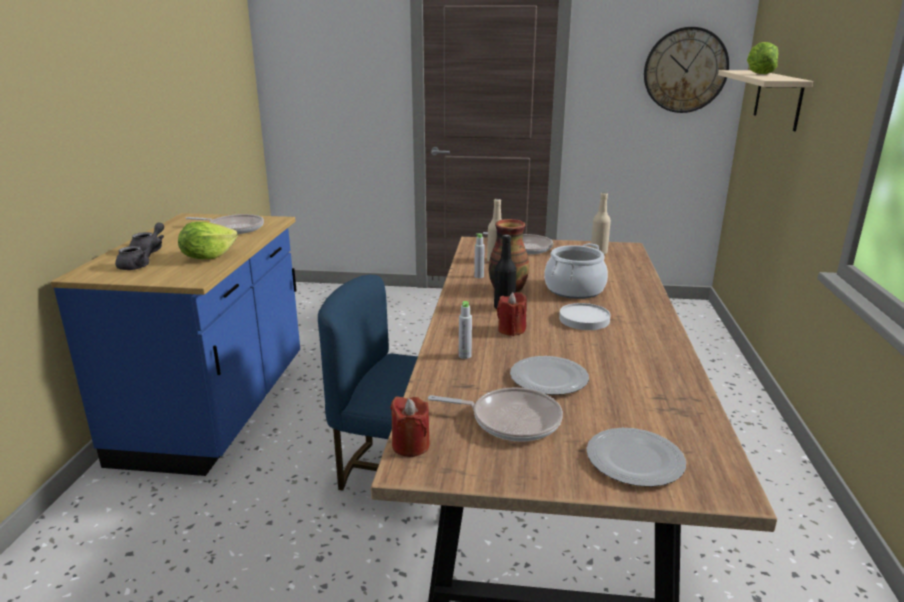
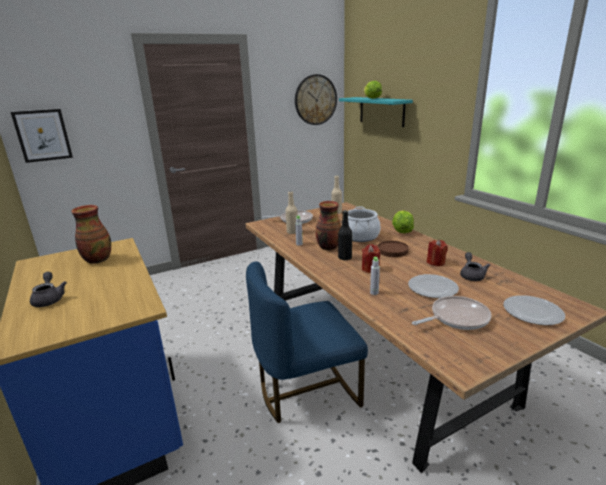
camera: 35 degrees left, 0 degrees up
grey teapot [115,237,162,270] -> grey teapot moved to [460,252,490,281]
lettuce [178,222,238,259] -> lettuce moved to [392,211,414,233]
frying pan [186,214,264,234] -> vase [71,205,111,264]
red candle [390,396,430,457] -> red candle moved to [427,239,448,266]
white plate [559,303,611,330] -> brown plate [378,241,409,257]
beige shelf [718,70,813,131] -> turquoise shelf [339,97,413,127]
none -> picture [11,109,73,163]

